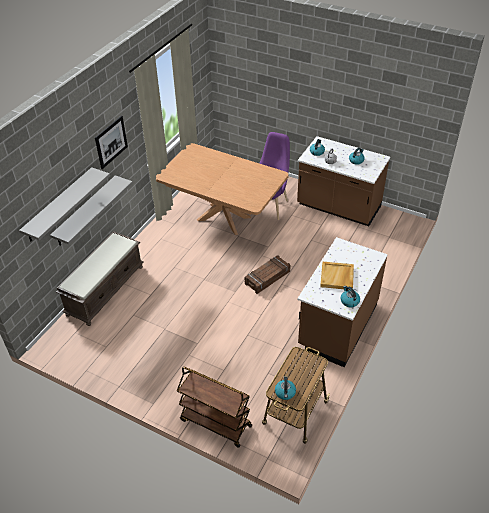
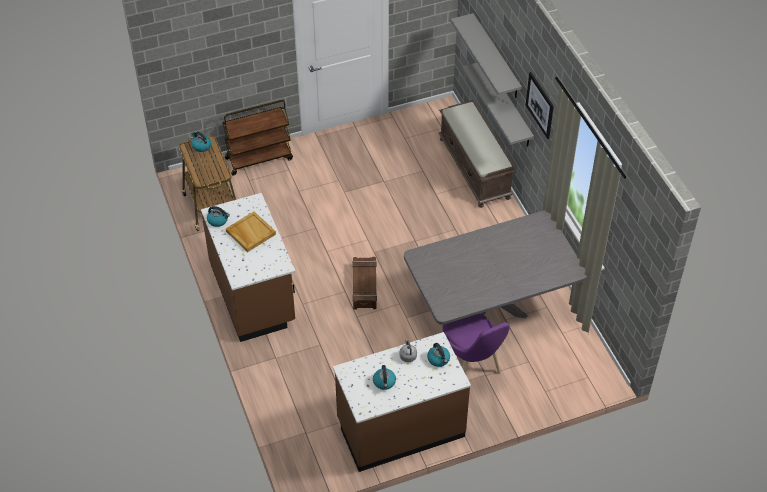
camera: 130 degrees right, 5 degrees up
brown dining table [156,143,289,235] -> grey dining table [404,211,587,325]

